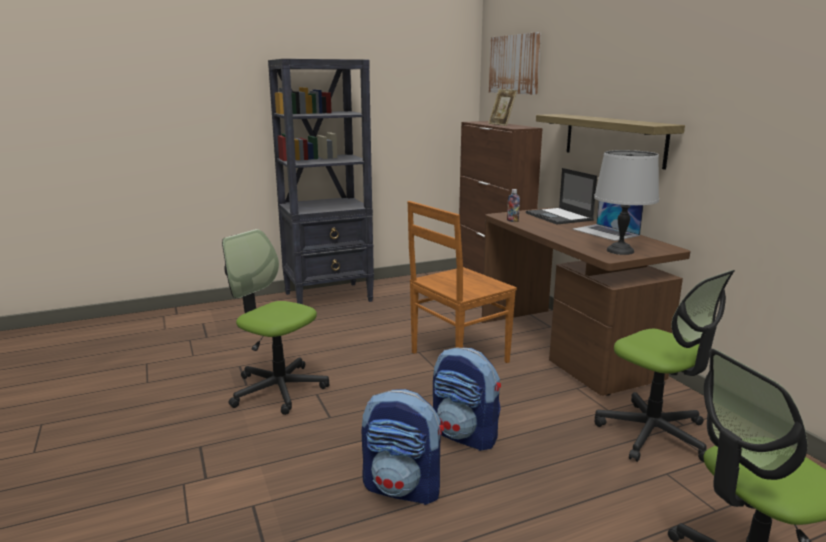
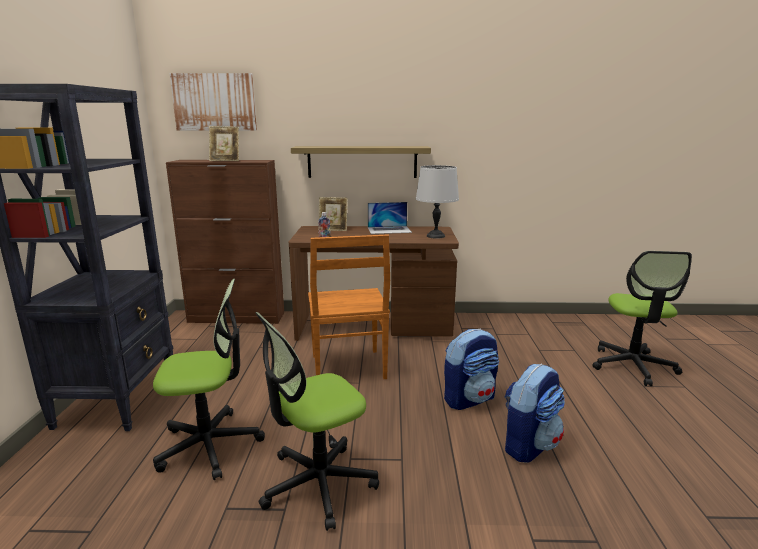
camera: 65 degrees left, 0 degrees up
laptop [526,168,597,225] -> picture frame [318,197,347,231]
office chair [594,270,735,462] -> office chair moved to [153,279,265,480]

